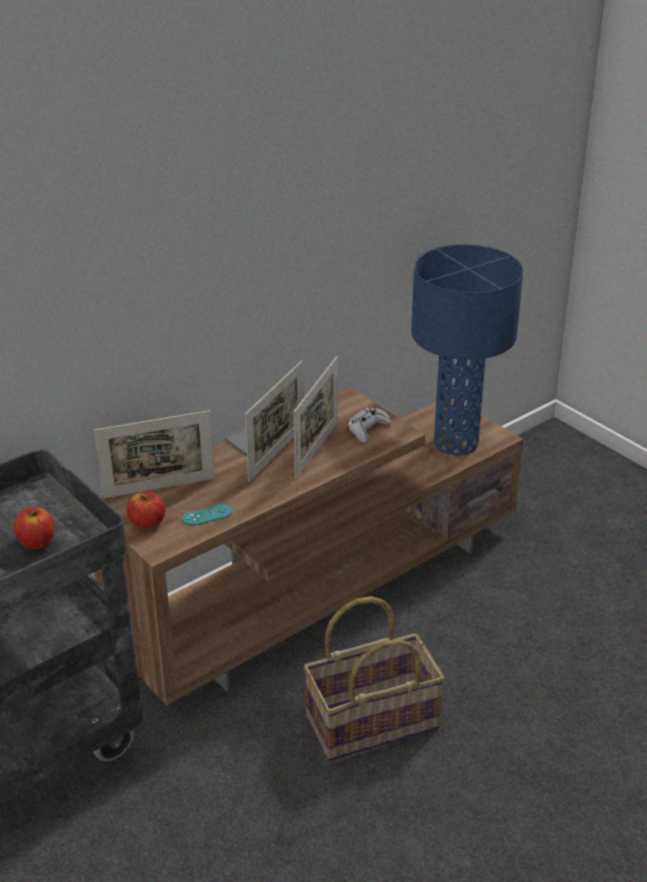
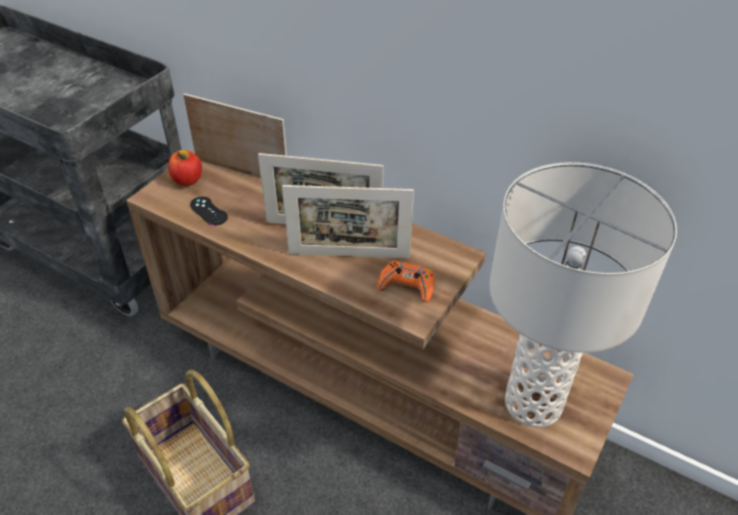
camera: 70 degrees right, 10 degrees up
apple [14,506,55,549] -> none
picture frame [94,410,215,498] -> picture frame turned 150 degrees clockwise [183,93,287,178]
turquoise game controller [182,504,232,526] -> black game controller [190,196,228,225]
white game controller [347,407,391,443] -> orange game controller [377,261,434,303]
blue table lamp [411,244,523,455] -> white table lamp [489,162,677,428]

